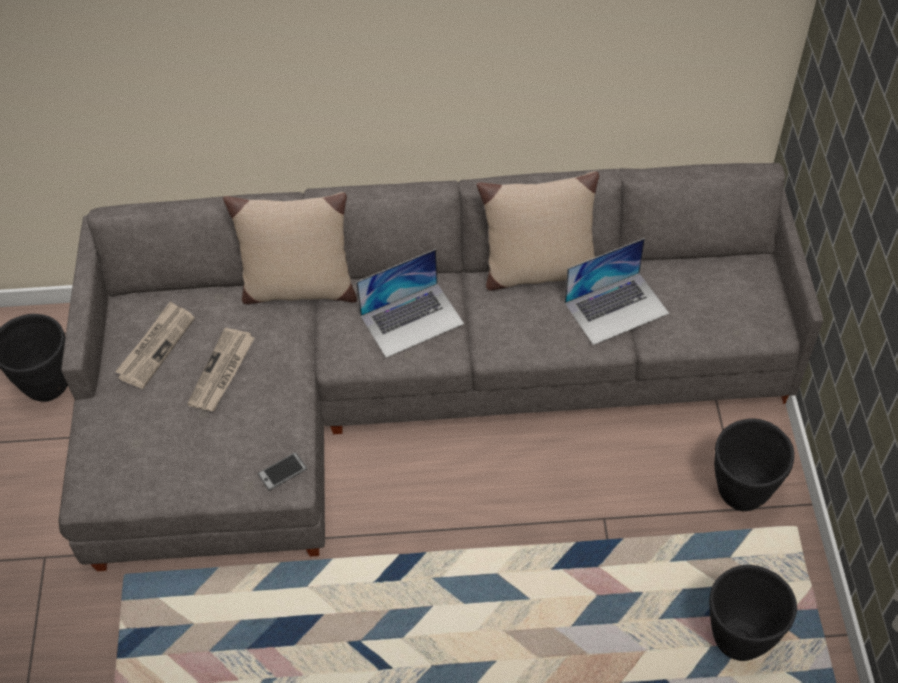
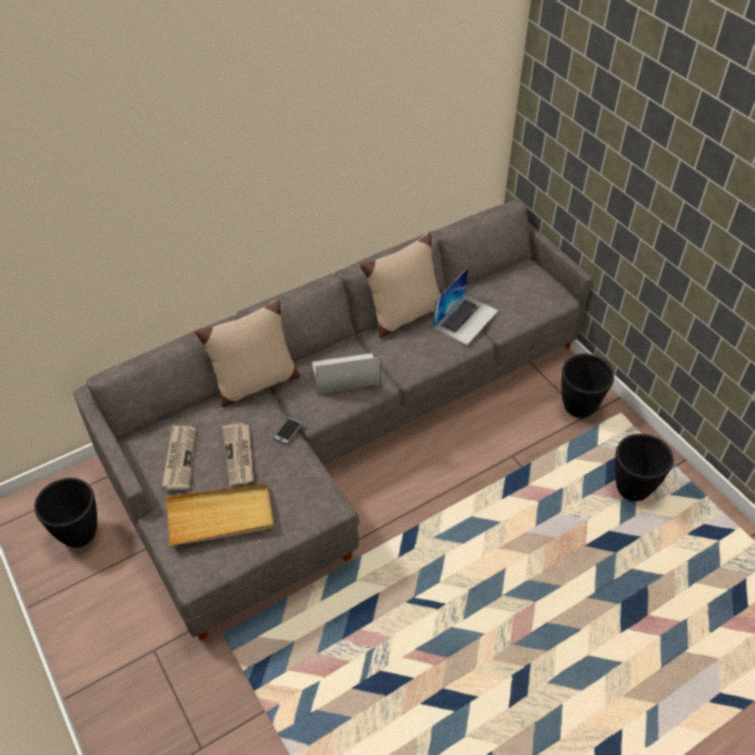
camera: 30 degrees left, 5 degrees down
phone [258,452,307,491] -> phone moved to [273,417,303,445]
laptop [356,249,464,358] -> laptop turned 135 degrees counterclockwise [312,353,380,393]
none -> beige tray [165,483,274,546]

